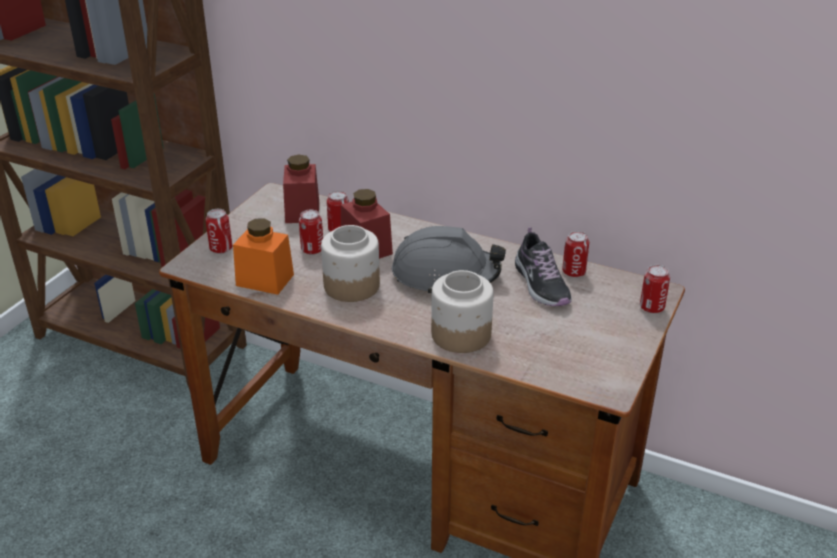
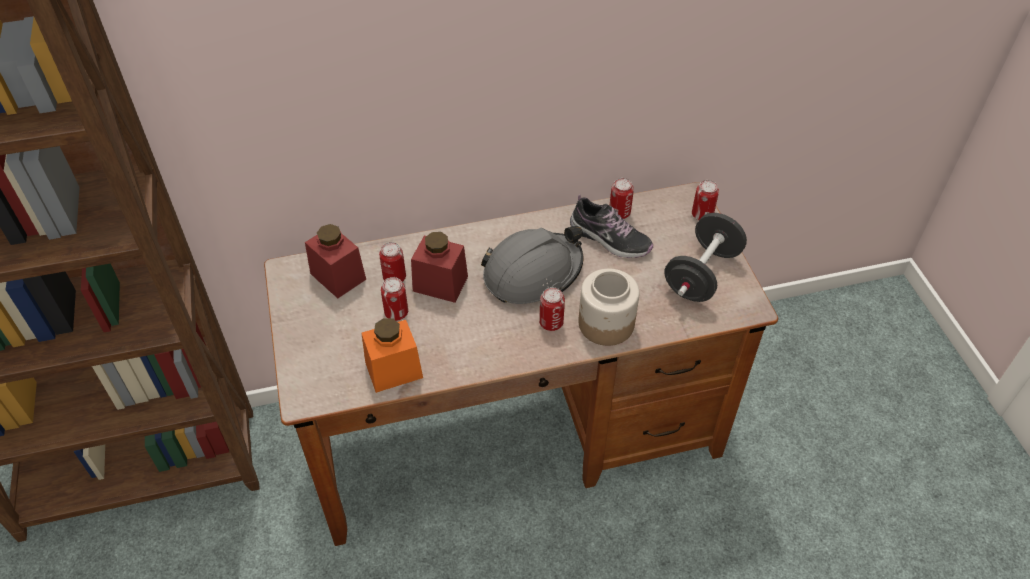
camera: 40 degrees left, 15 degrees up
can [205,209,232,254] -> can moved to [539,287,565,331]
jar [321,225,380,302] -> none
none -> black dumbbell [664,213,747,302]

